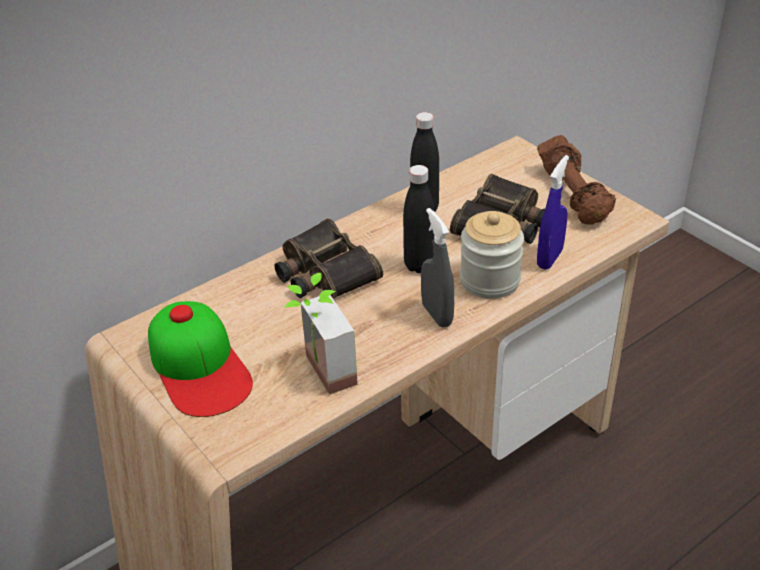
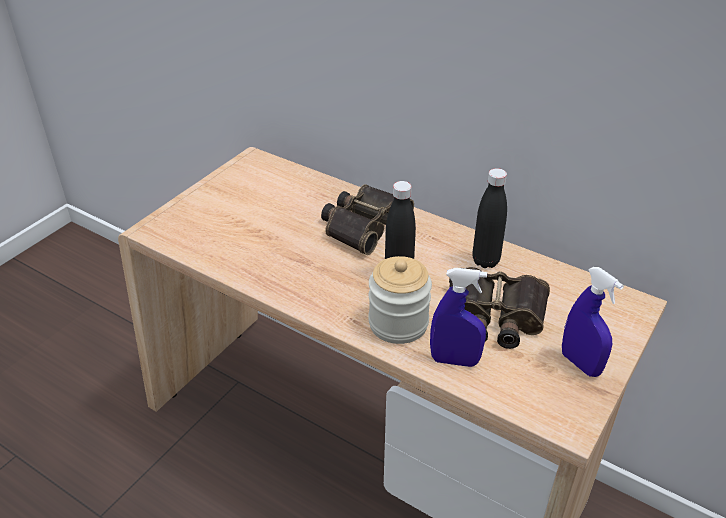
camera: 70 degrees right, 0 degrees up
cap [148,301,253,417] -> none
potted plant [284,273,358,395] -> none
grey spray bottle [421,208,455,328] -> none
brown dumbbell [537,135,616,225] -> blue spray bottle [562,267,624,377]

